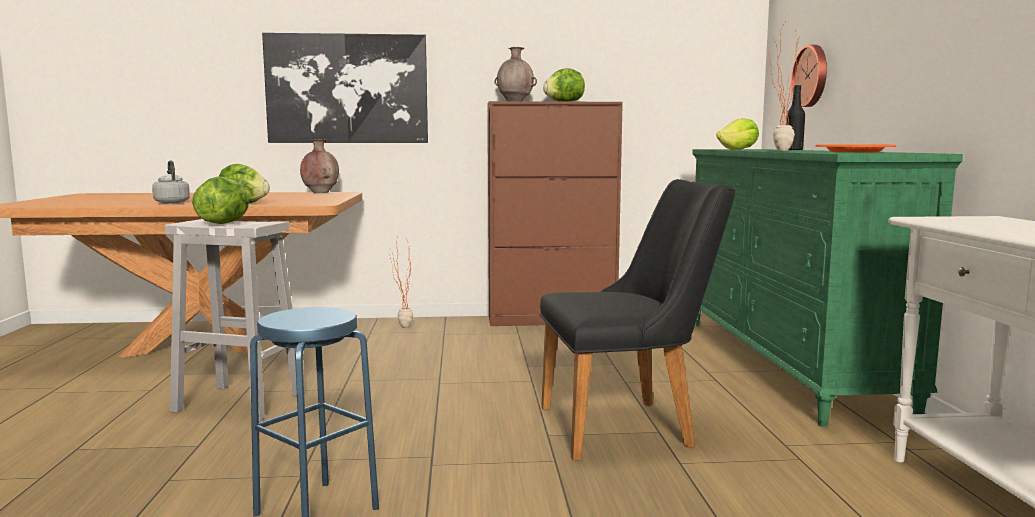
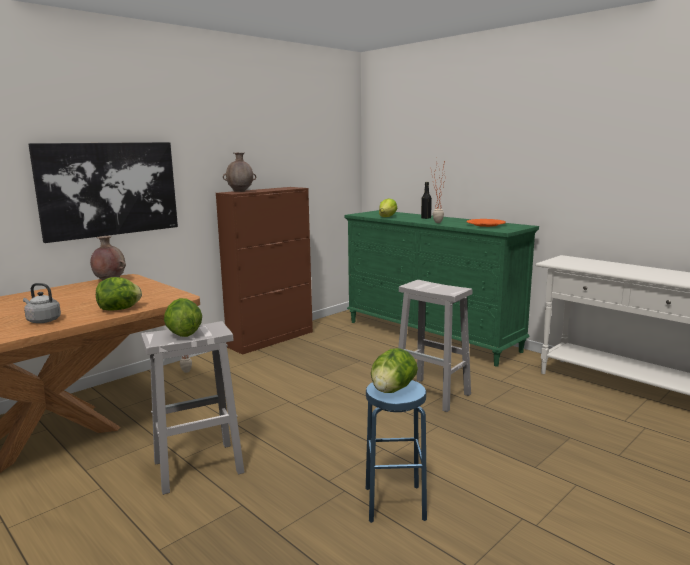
camera: 40 degrees left, 5 degrees up
black chair [540,179,736,461] -> white stool [398,280,472,412]
lettuce [543,68,585,102] -> lettuce moved to [371,348,418,393]
wall clock [791,44,827,107] -> none

